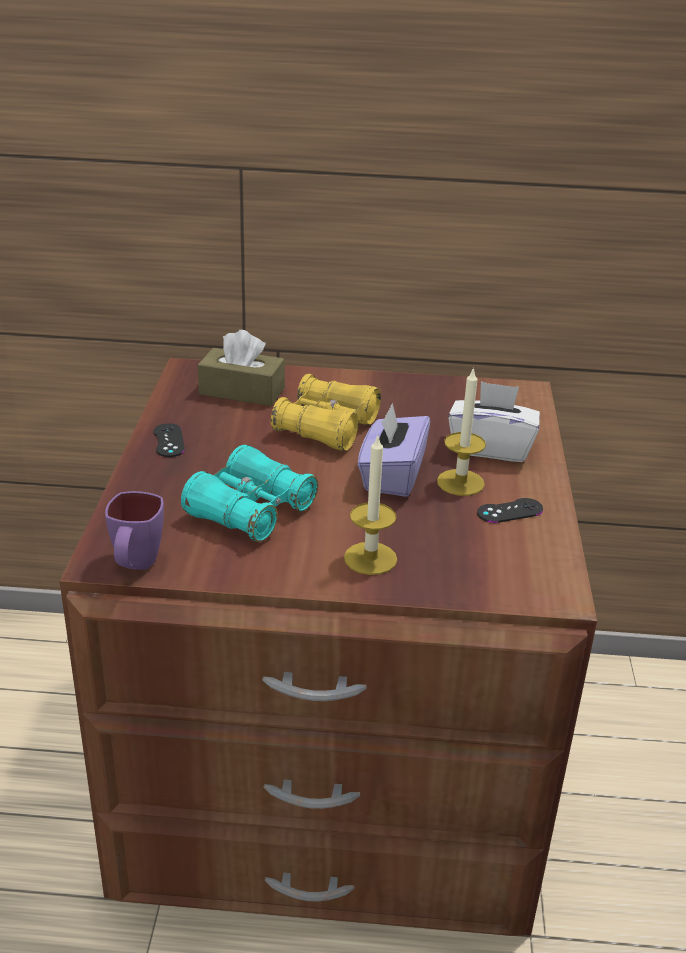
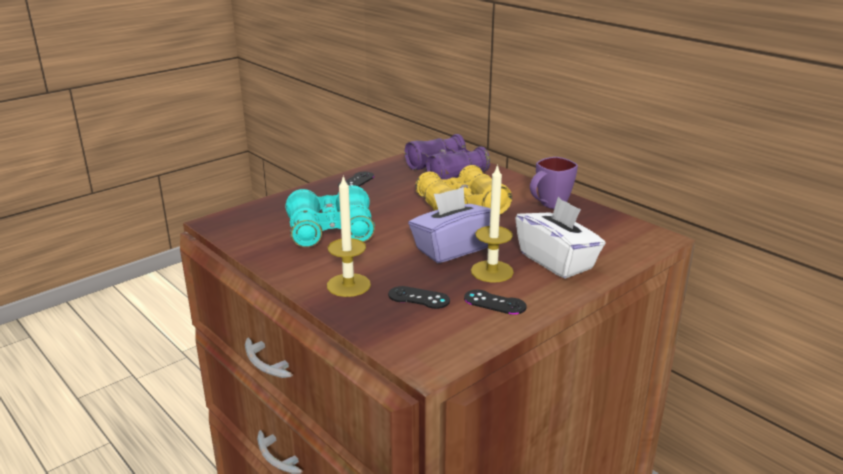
camera: 45 degrees right, 5 degrees down
purple mug [105,491,164,570] -> purple mug moved to [530,157,578,209]
brown tissue box [198,330,285,406] -> purple binoculars [405,134,490,180]
none -> black game controller [388,286,450,309]

